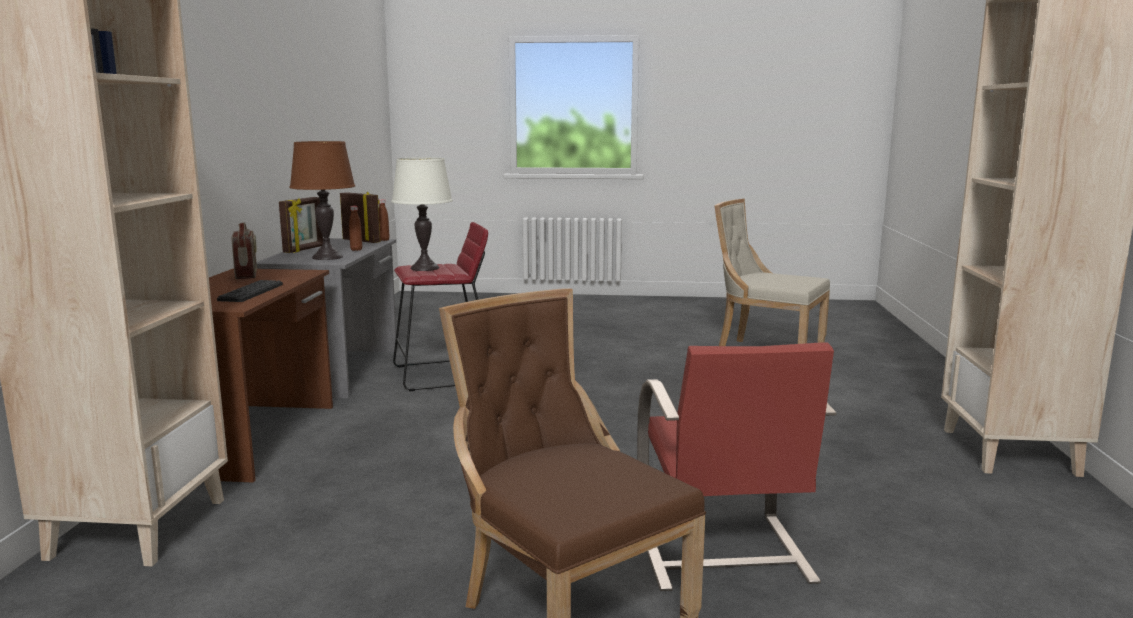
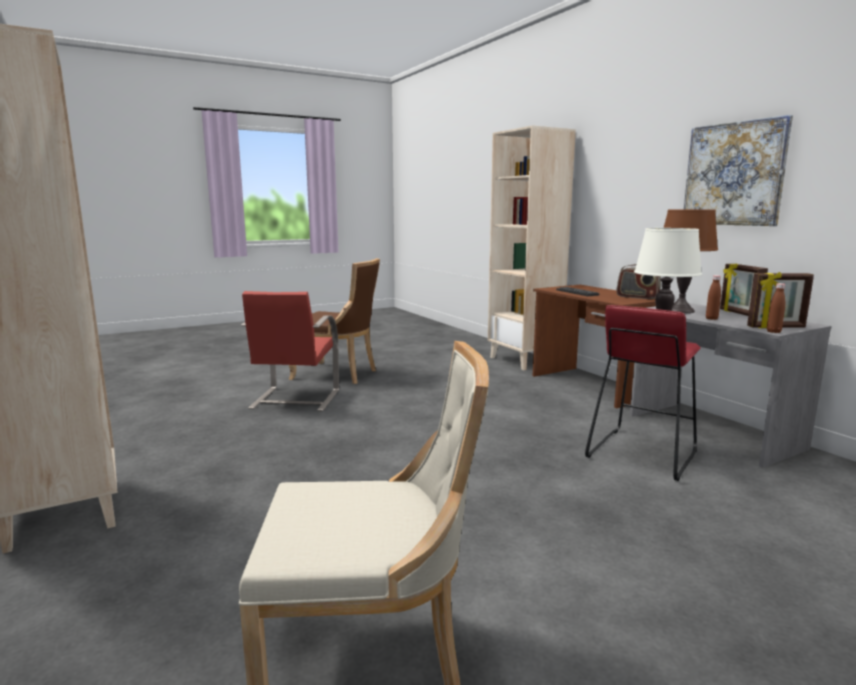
camera: 145 degrees right, 0 degrees up
red chair [637,342,837,591] -> red chair turned 135 degrees counterclockwise [241,291,339,411]
none -> picture [684,115,793,226]

